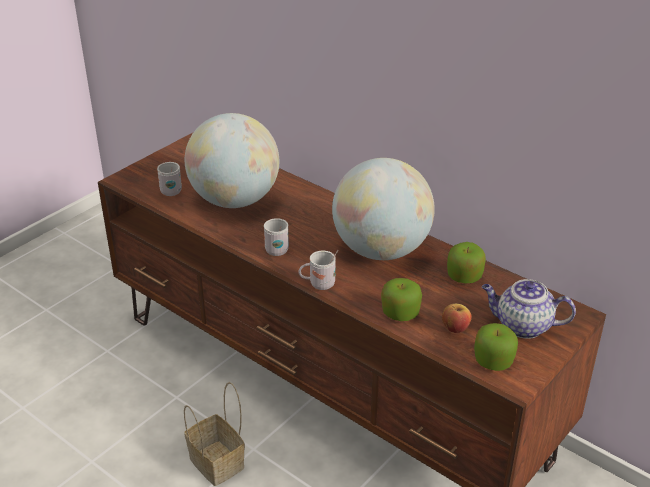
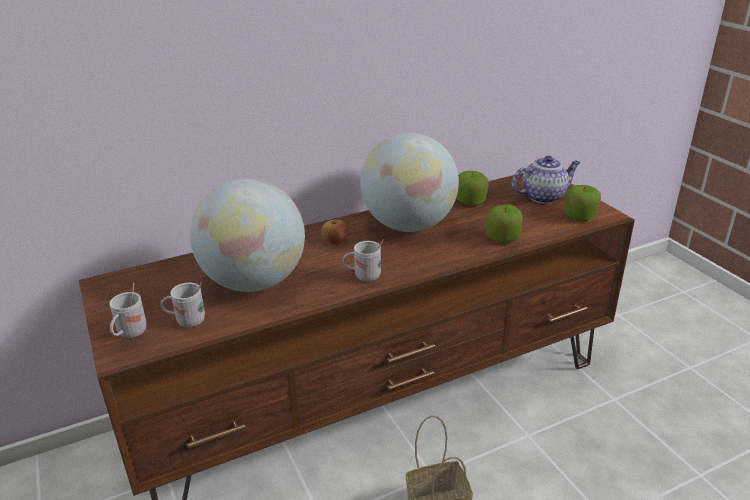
camera: 65 degrees left, 5 degrees down
white mug [298,250,339,290] -> white mug moved to [109,283,147,338]
apple [442,304,472,333] -> apple moved to [322,220,349,245]
teapot [482,279,576,339] -> teapot turned 150 degrees counterclockwise [512,156,580,204]

